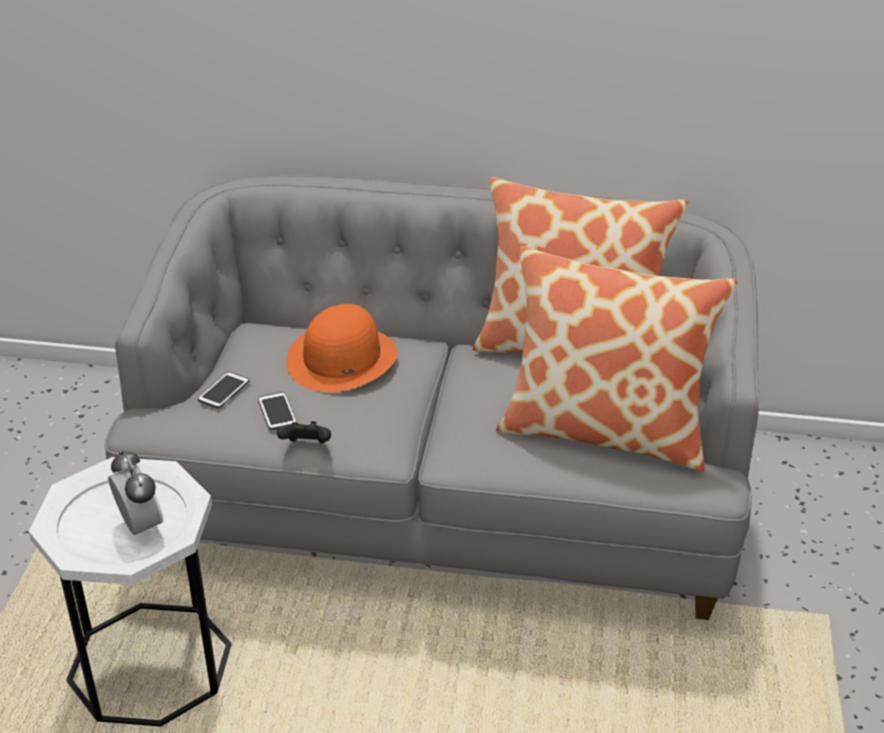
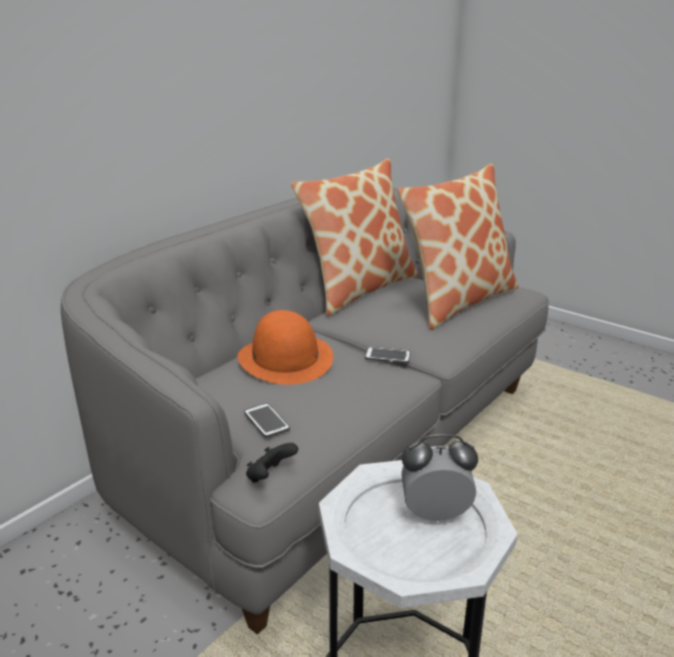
camera: 60 degrees left, 10 degrees down
phone [258,392,297,430] -> phone moved to [365,347,411,363]
black game controller [277,421,331,443] -> black game controller moved to [246,443,298,483]

